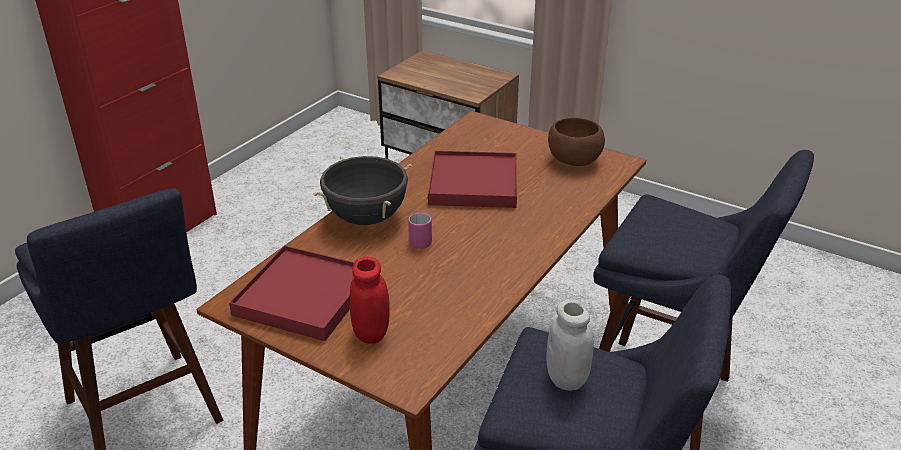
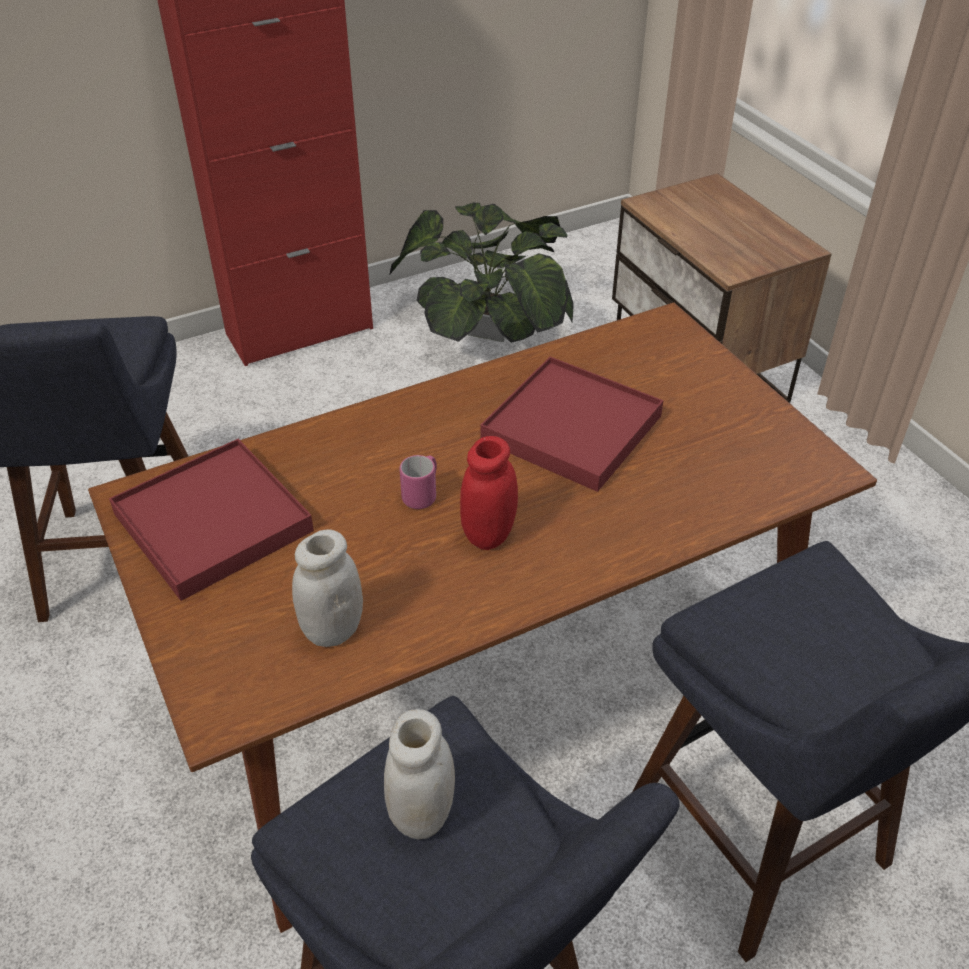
camera: 30 degrees right, 10 degrees up
black cooking pot [314,156,412,225] -> none
red jar [350,257,390,344] -> red jar moved to [460,436,518,550]
brown bowl [548,117,605,166] -> none
none -> white jar [292,529,363,647]
none -> potted plant [390,203,574,343]

